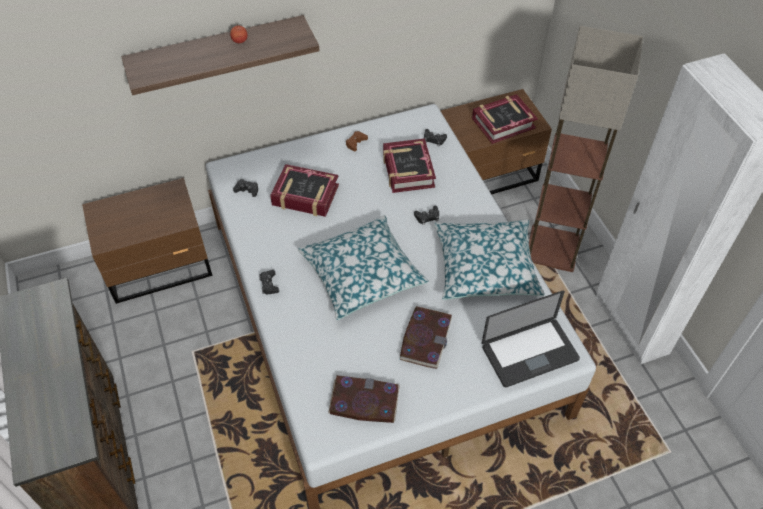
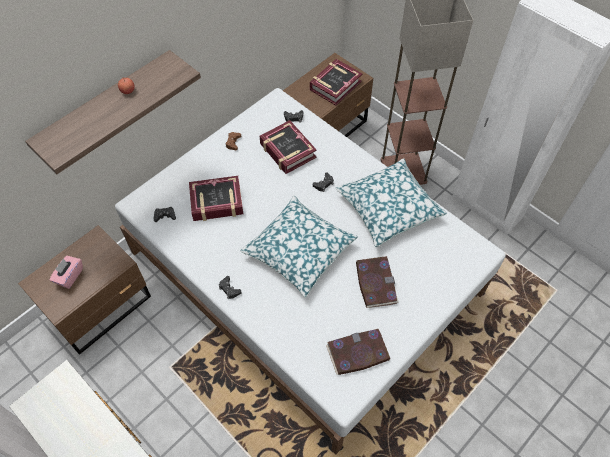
camera: 25 degrees left, 5 degrees up
laptop [482,291,580,387] -> none
none -> pink tissue box [49,256,83,289]

